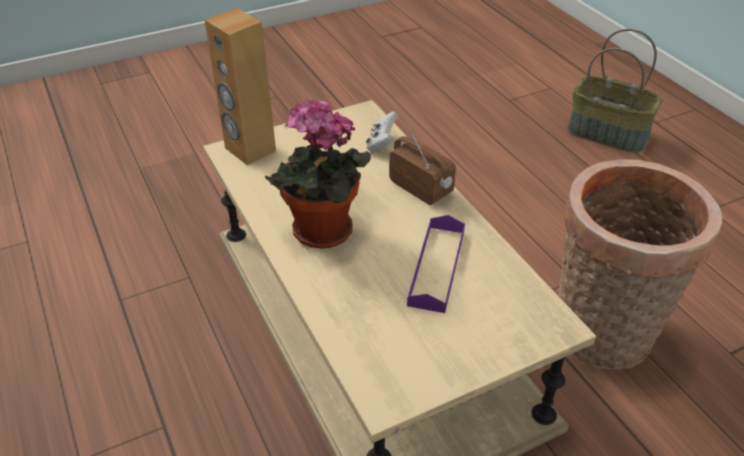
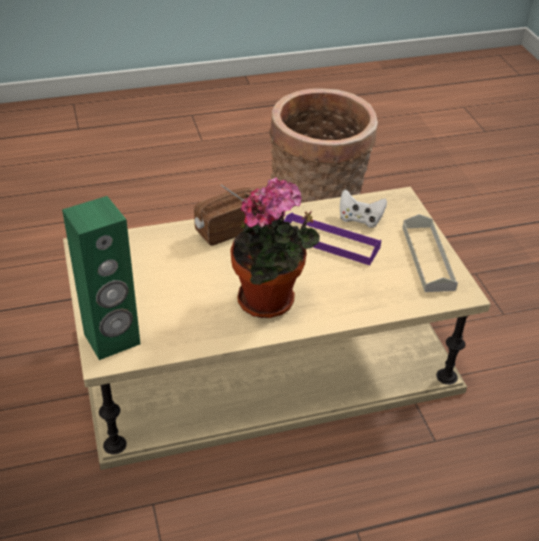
camera: 80 degrees left, 0 degrees up
brown speaker [205,8,276,165] -> green speaker [62,196,141,360]
white game controller [366,112,398,153] -> white game controller moved to [340,190,387,228]
basket [567,29,662,153] -> none
none -> grey tray [402,214,458,292]

